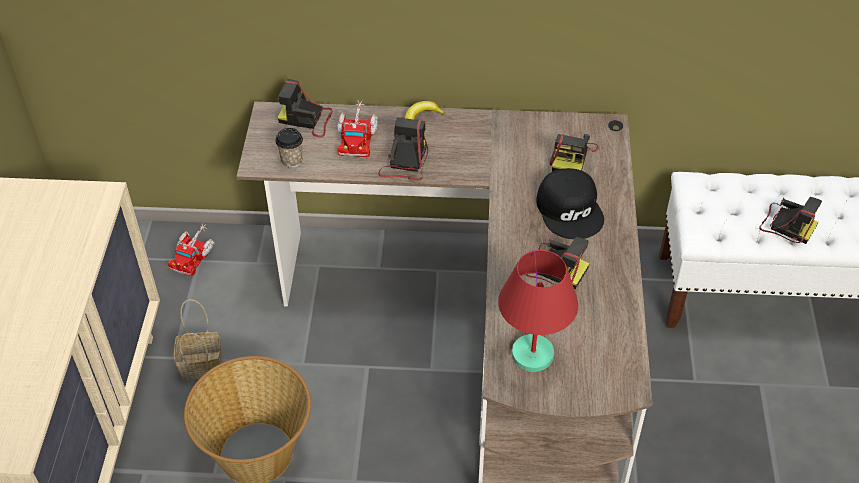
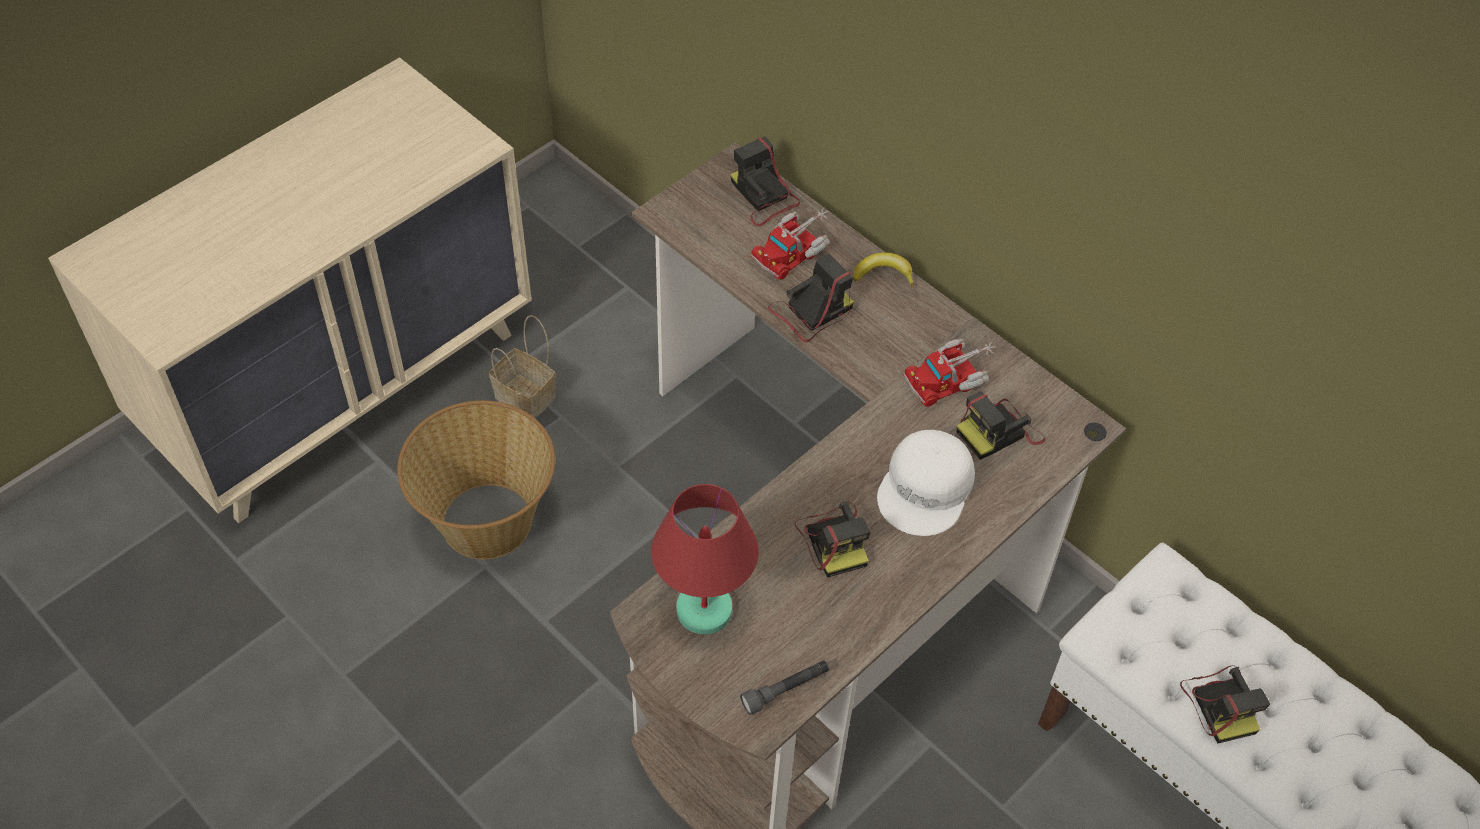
camera: 40 degrees right, 5 degrees up
toy truck [168,223,215,276] -> toy truck moved to [903,339,996,407]
cup [275,128,303,168] -> none
black cap [536,168,604,239] -> white cap [877,430,975,536]
none -> grey flashlight [740,660,829,715]

